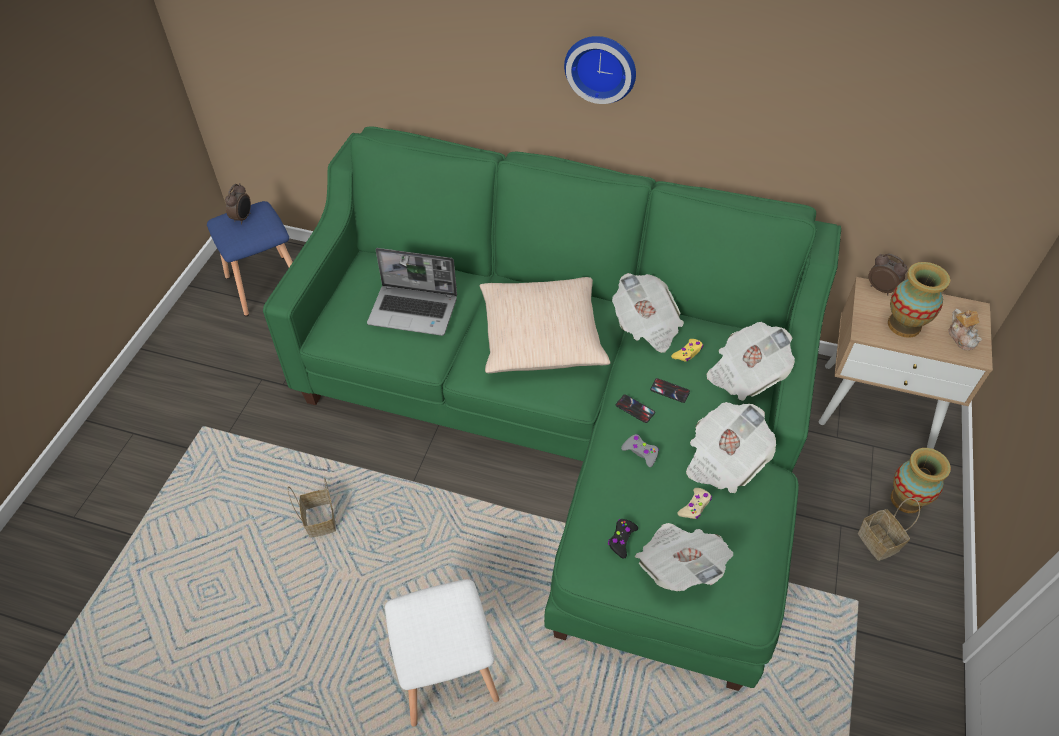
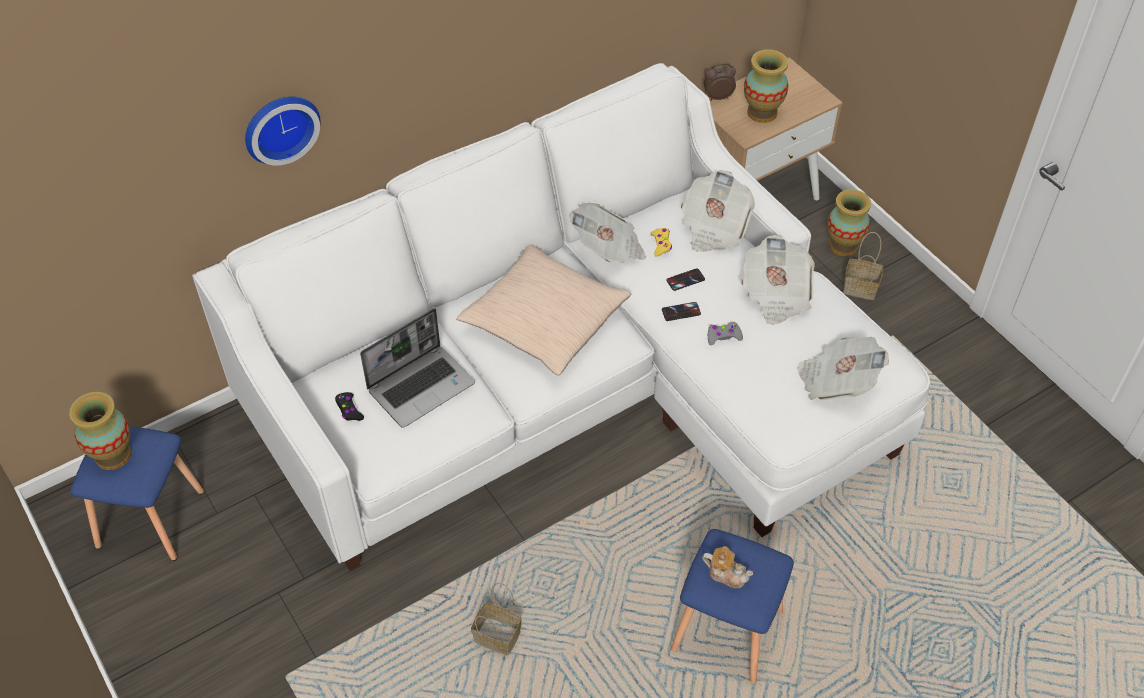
camera: 50 degrees left, 0 degrees up
alarm clock [225,183,251,225] -> vase [69,392,131,470]
green sofa [263,126,841,691] -> white sofa [192,63,930,571]
white stool [385,579,499,727] -> blue stool [671,529,794,684]
wall clock [564,36,636,104] -> wall clock moved to [245,96,320,166]
black game controller [608,519,638,559] -> black game controller moved to [335,392,364,421]
beige game controller [677,488,712,519] -> none
teapot [948,309,982,350] -> teapot moved to [702,546,753,588]

